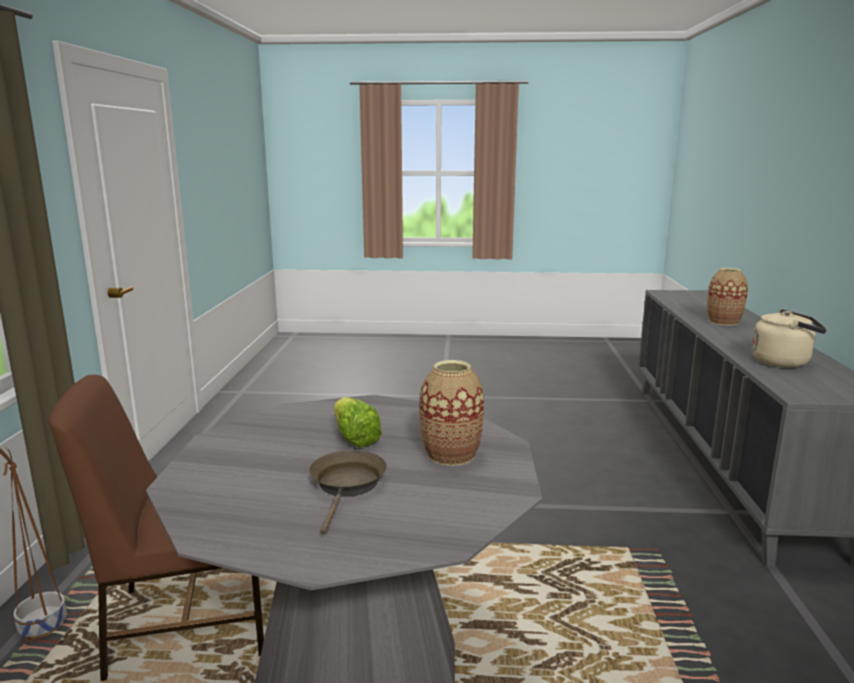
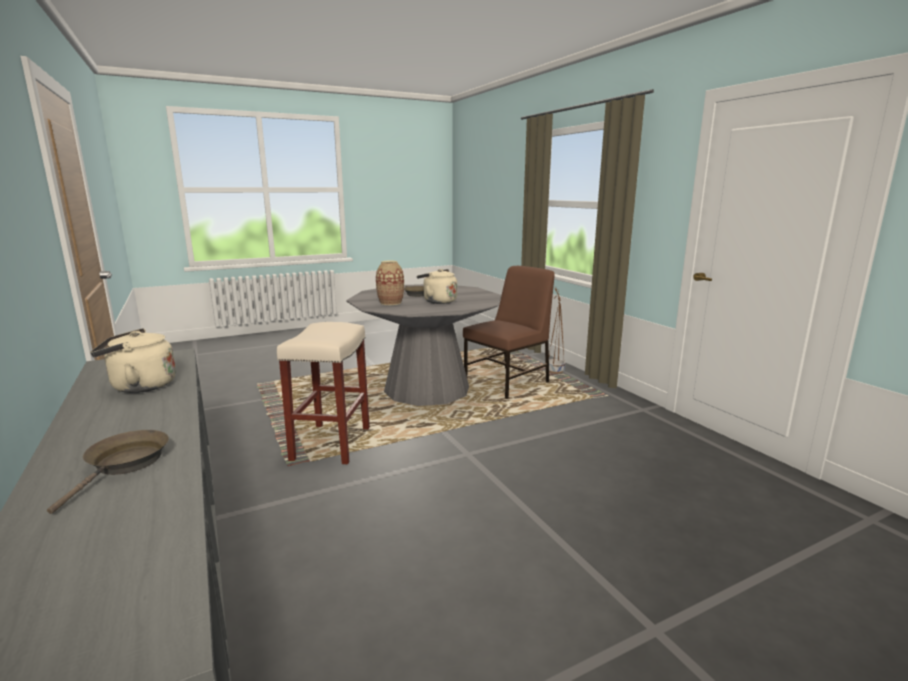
camera: 150 degrees right, 0 degrees up
lettuce [334,397,382,447] -> beige kettle [417,269,457,304]
vase [707,268,748,326] -> brown frying pan [47,430,169,514]
none -> beige stool [277,322,370,464]

